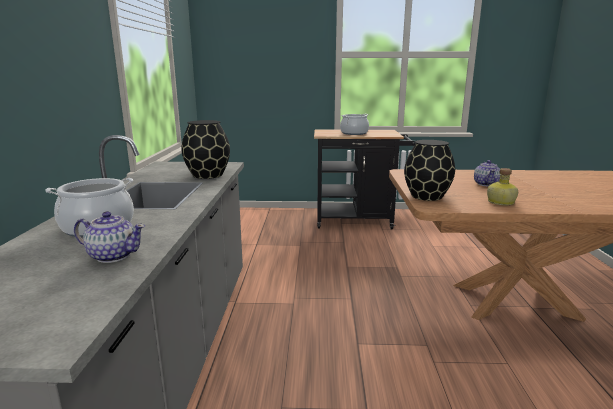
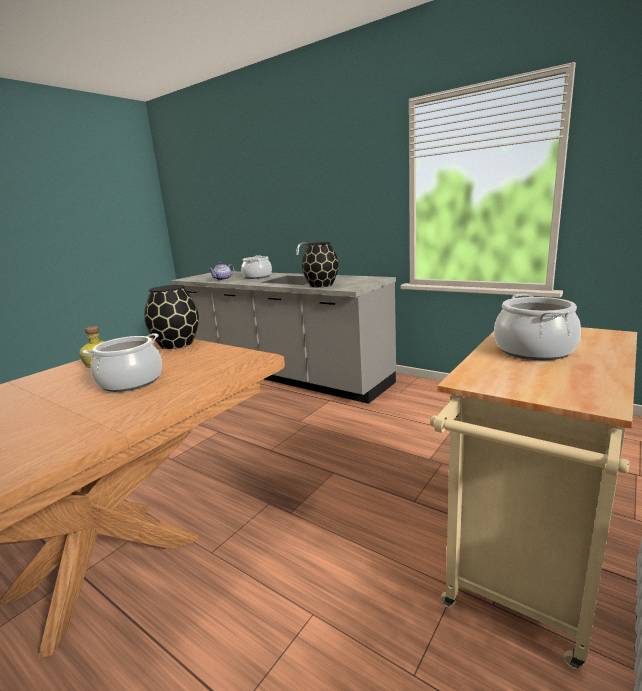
camera: 125 degrees right, 0 degrees up
black cart [314,129,416,229] -> beige cart [430,327,637,670]
teapot [474,160,500,186] -> cooking pot [83,333,162,392]

